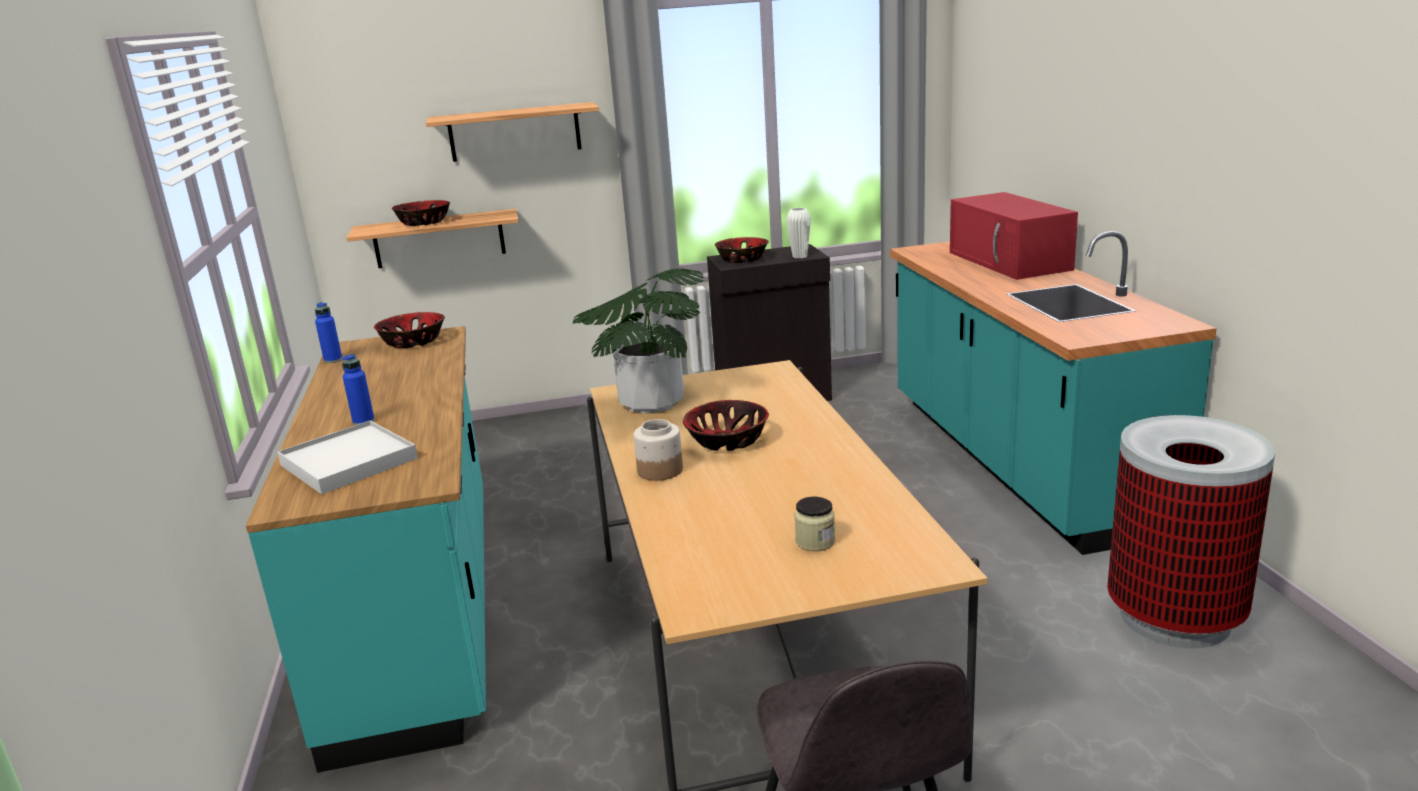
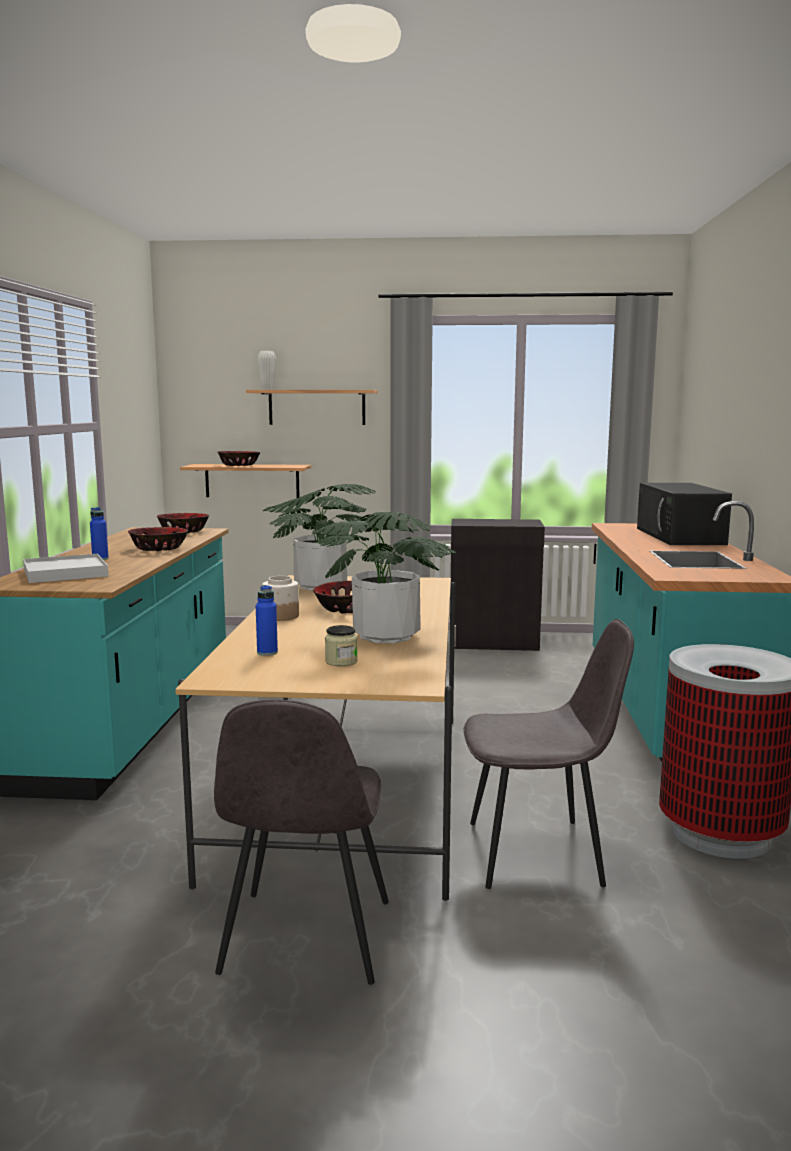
camera: 15 degrees right, 10 degrees down
blue bottle [315,302,342,363] -> blue bottle moved to [256,585,278,656]
bowl [715,237,769,263] -> bowl moved to [128,527,188,551]
white vase [786,208,811,259] -> white vase moved to [257,351,276,390]
red microwave [950,192,1078,280] -> black microwave [637,483,732,545]
none -> potted plant [312,512,457,643]
none -> grey chair [464,619,634,889]

